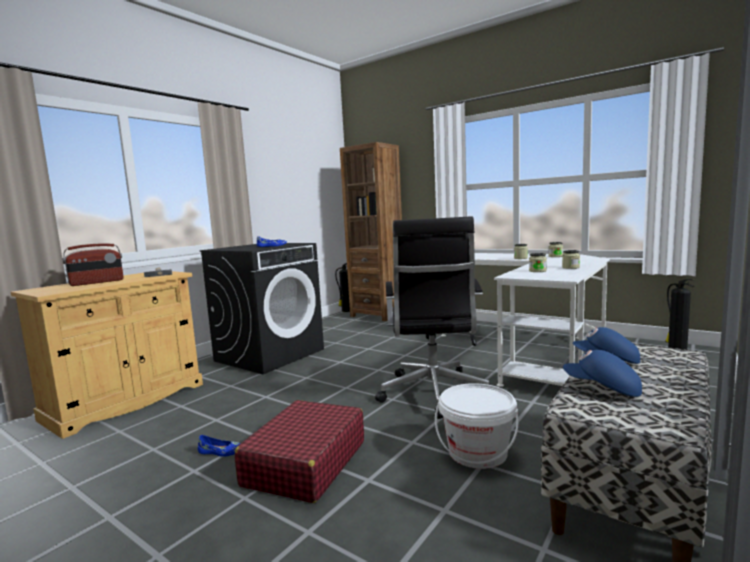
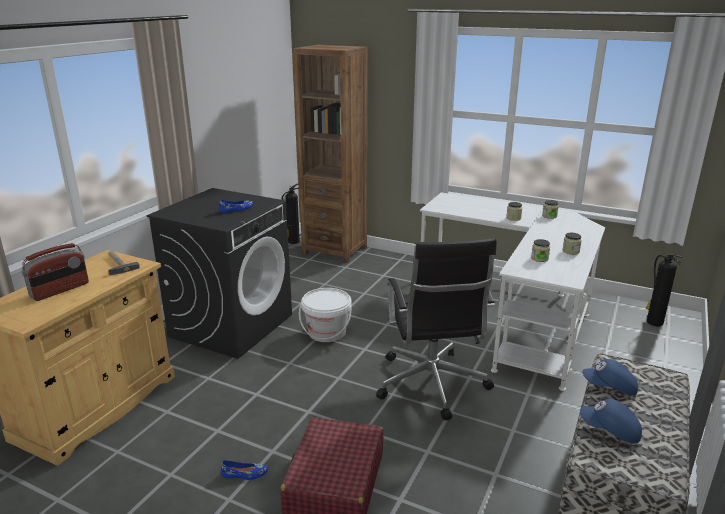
camera: 10 degrees left, 15 degrees up
white bucket [435,383,518,469] -> white bucket moved to [299,288,352,342]

